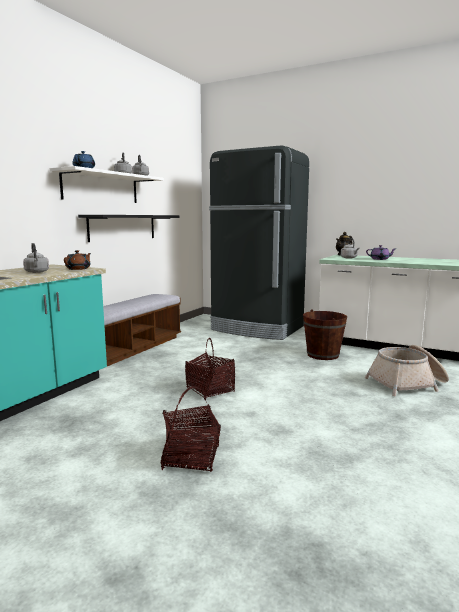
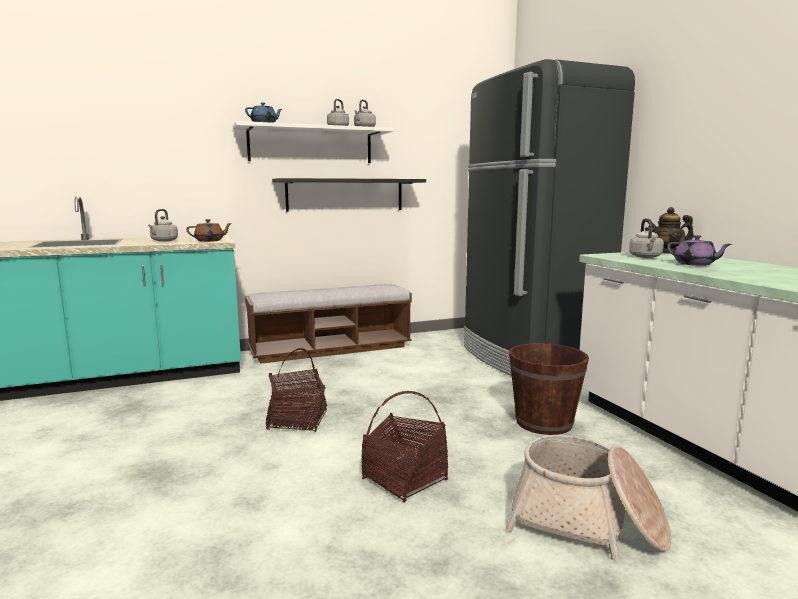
camera: 40 degrees right, 0 degrees up
basket [161,386,221,472] -> basket moved to [361,391,448,502]

